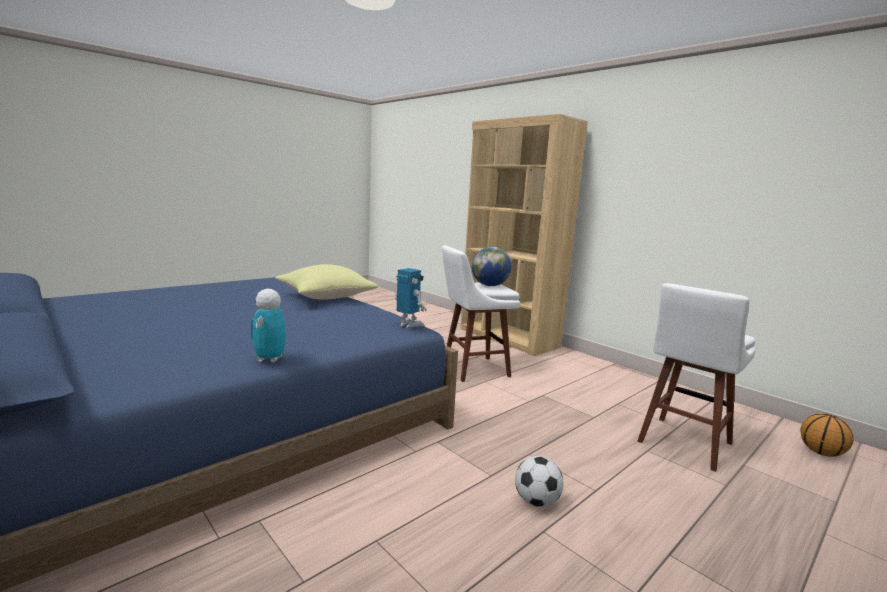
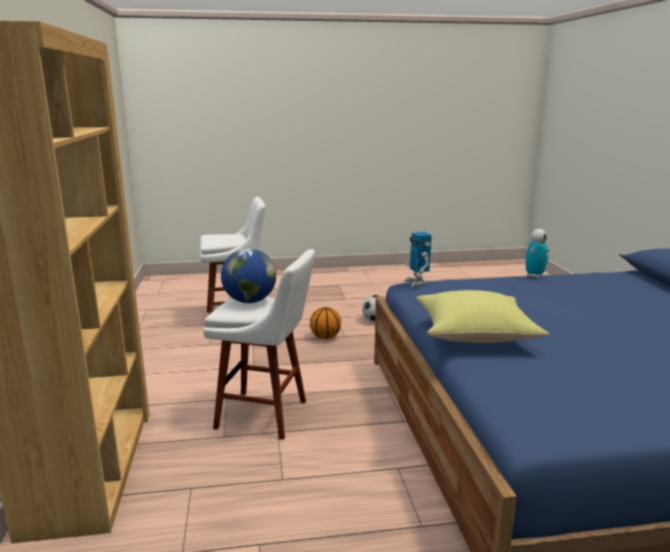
camera: 145 degrees left, 5 degrees up
basketball [800,413,854,457] -> basketball moved to [310,307,341,339]

